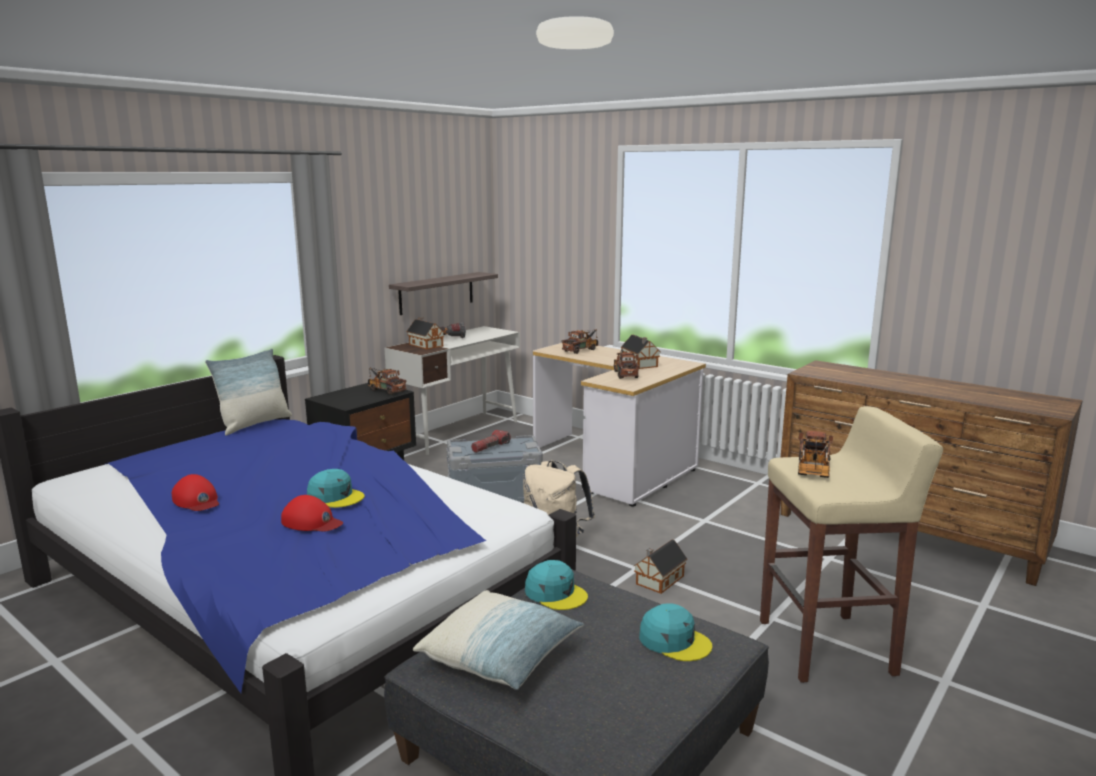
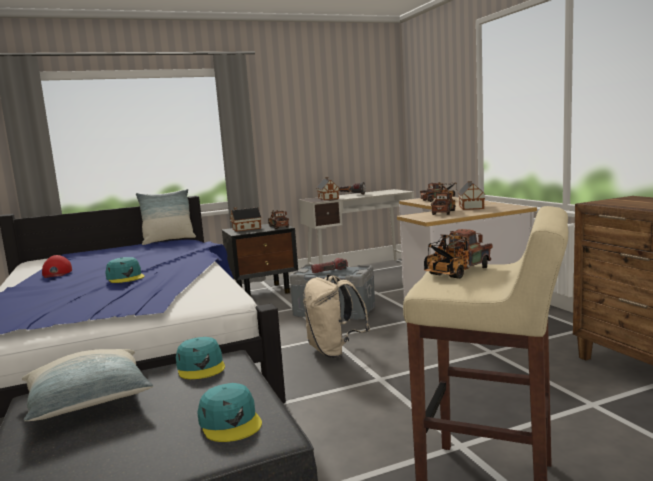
camera: 30 degrees right, 5 degrees down
red cap [281,495,343,532] -> none
shelf [389,272,498,315] -> none
toy house [633,539,687,594] -> toy house moved to [230,207,261,232]

